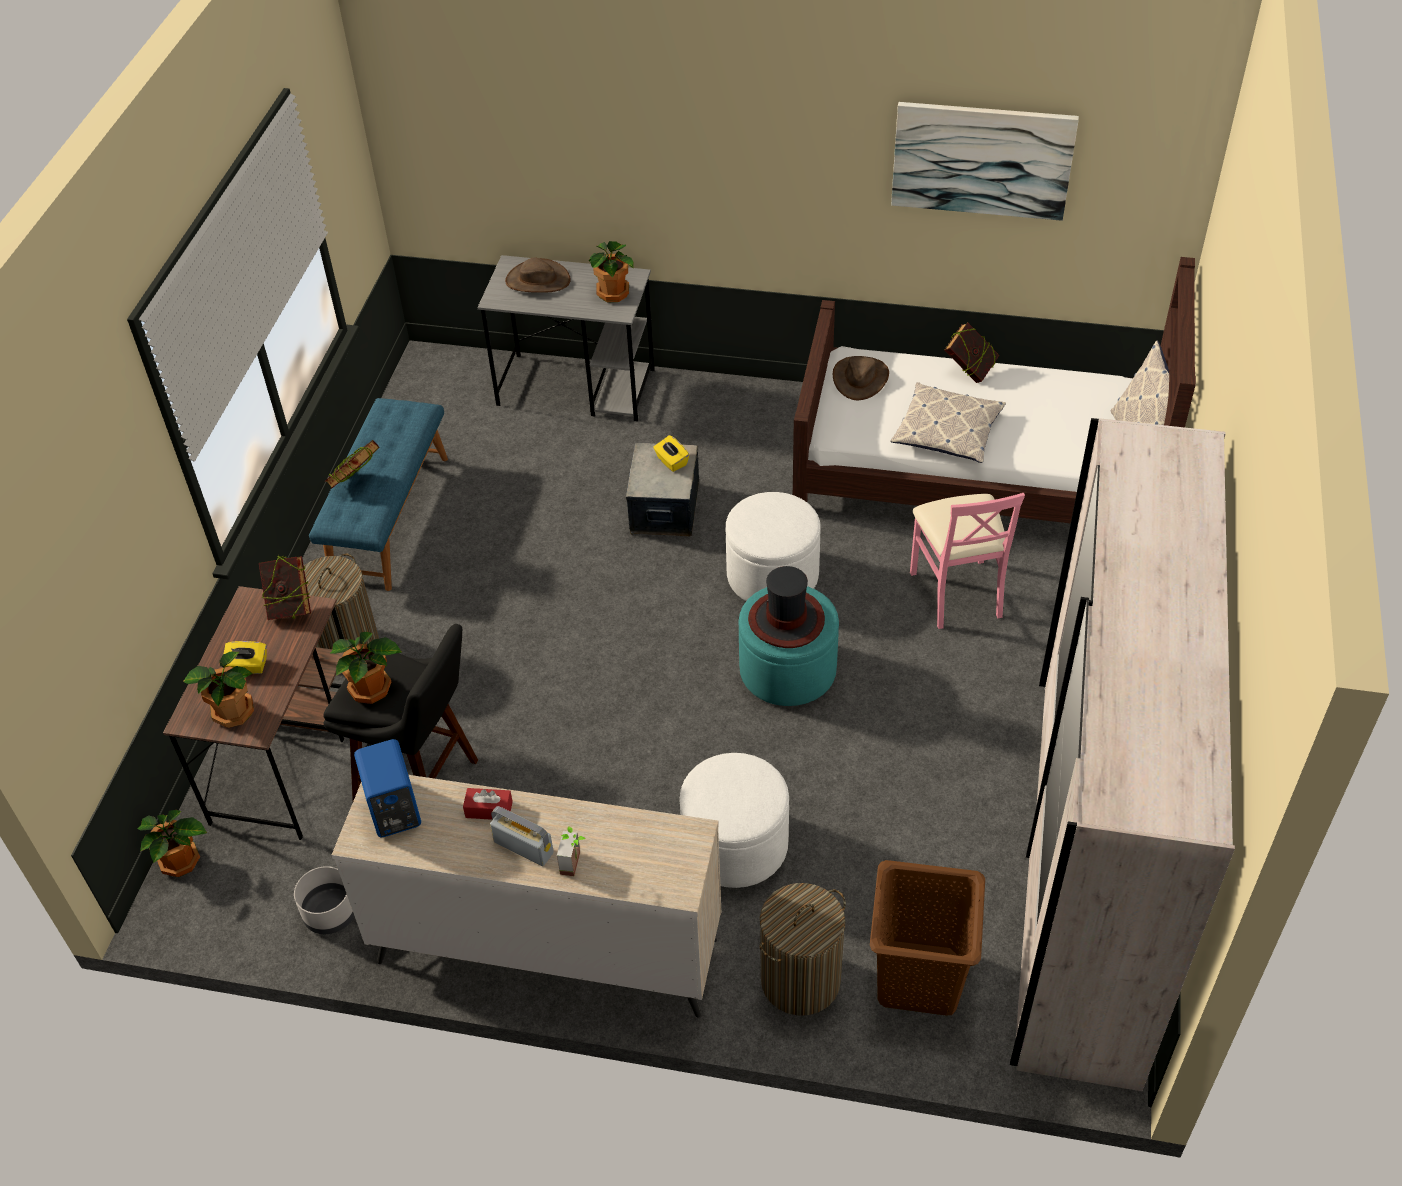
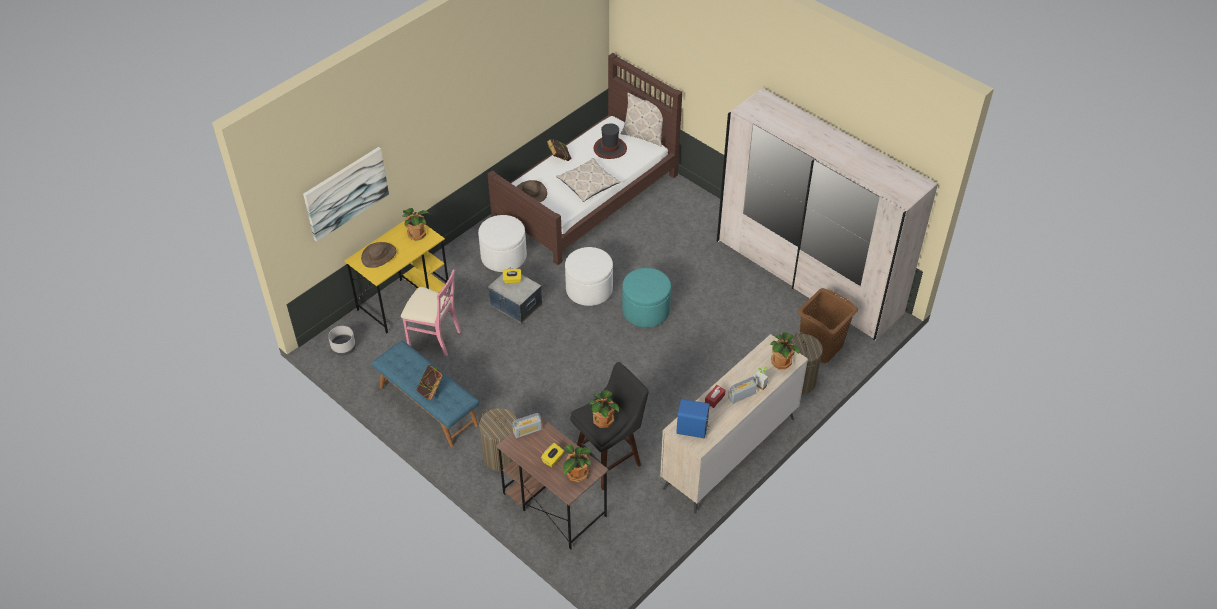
camera: 60 degrees left, 0 degrees up
potted plant [138,810,207,877] -> potted plant moved to [770,332,799,369]
book [259,555,311,620] -> radio [512,413,542,438]
grey planter [294,866,354,934] -> grey planter moved to [328,326,356,356]
grey desk [478,255,655,421] -> yellow desk [345,220,450,334]
white ottoman [679,753,789,888] -> white ottoman moved to [478,215,527,272]
hat [748,566,825,648] -> hat moved to [594,123,627,159]
picture [891,102,1079,221] -> picture moved to [303,147,389,242]
pink chair [910,493,1025,629] -> pink chair moved to [401,270,461,356]

